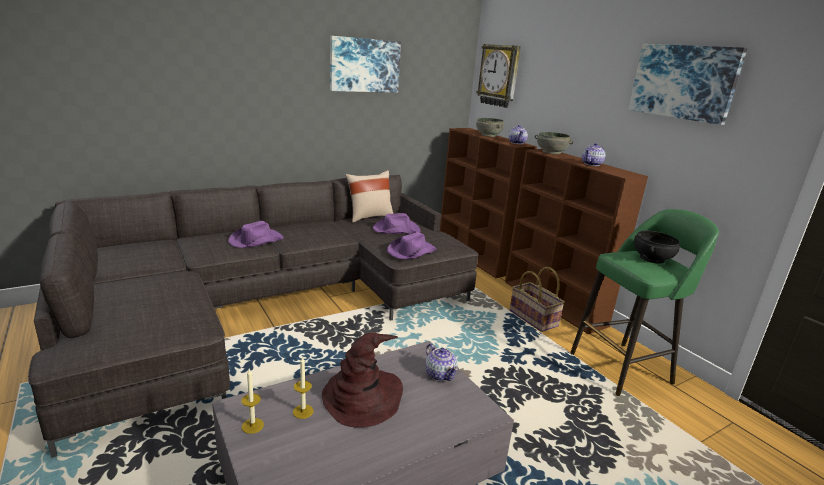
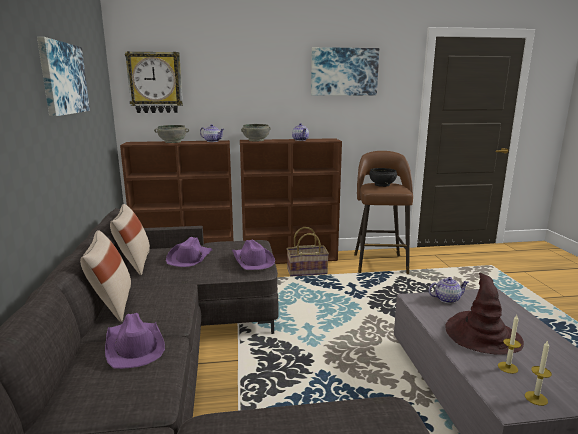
camera: 65 degrees left, 5 degrees down
green stool [570,209,719,396] -> brown stool [354,151,413,274]
none -> beige pillow [80,230,131,322]

